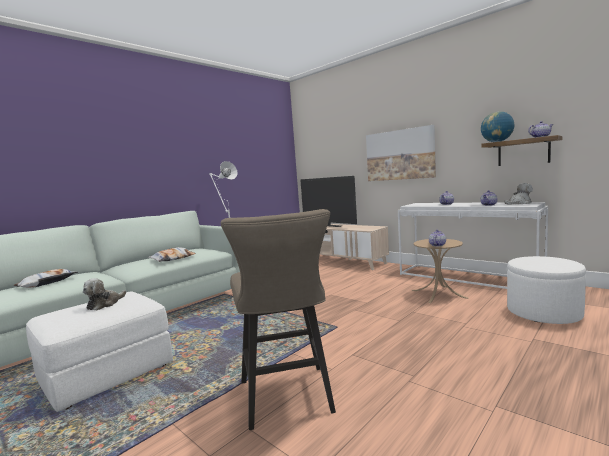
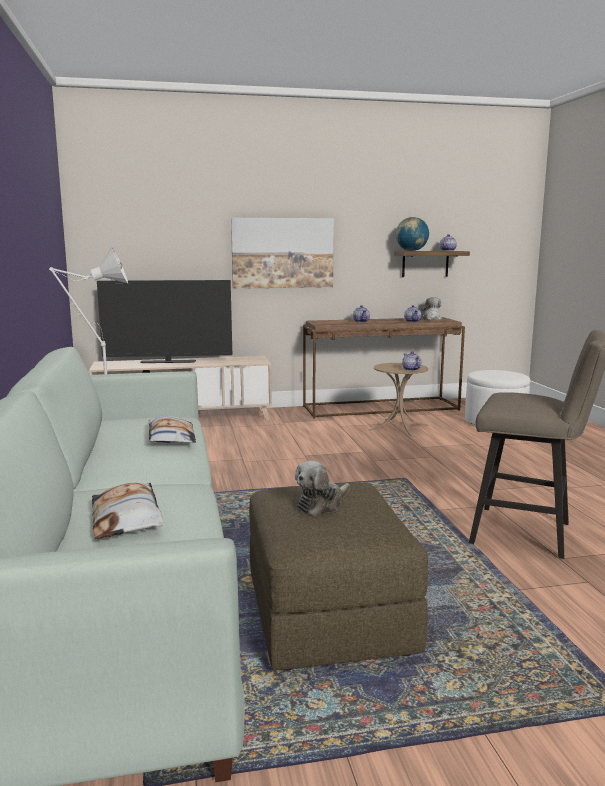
camera: 55 degrees left, 5 degrees up
white ottoman [26,291,173,412] -> brown ottoman [249,483,428,671]
plush toy [83,278,126,310] -> plush toy turned 75 degrees clockwise [295,461,350,516]
white console table [398,202,548,289] -> brown console table [303,317,465,418]

